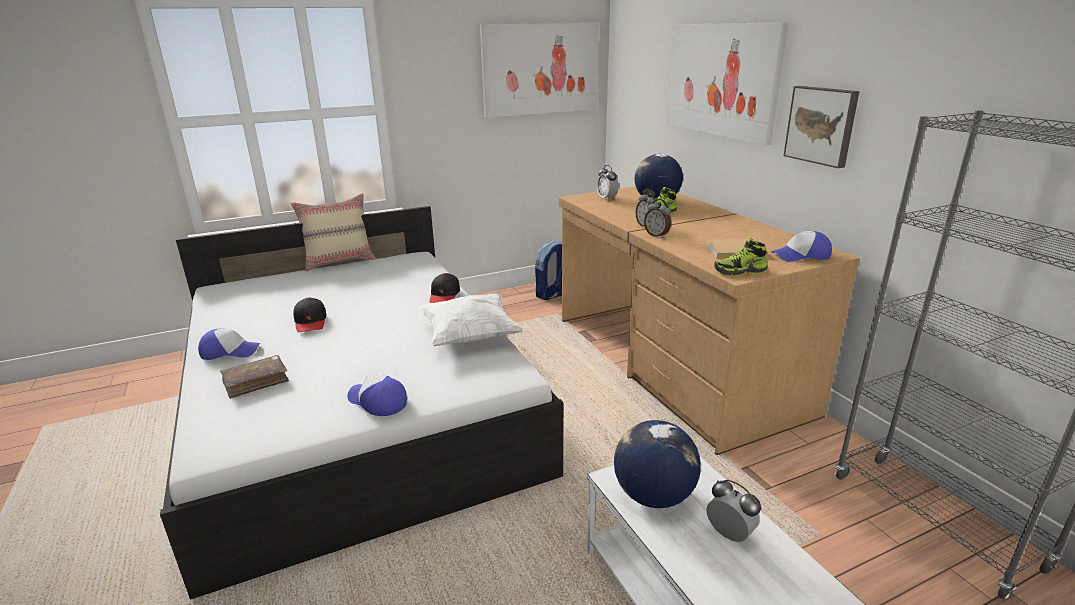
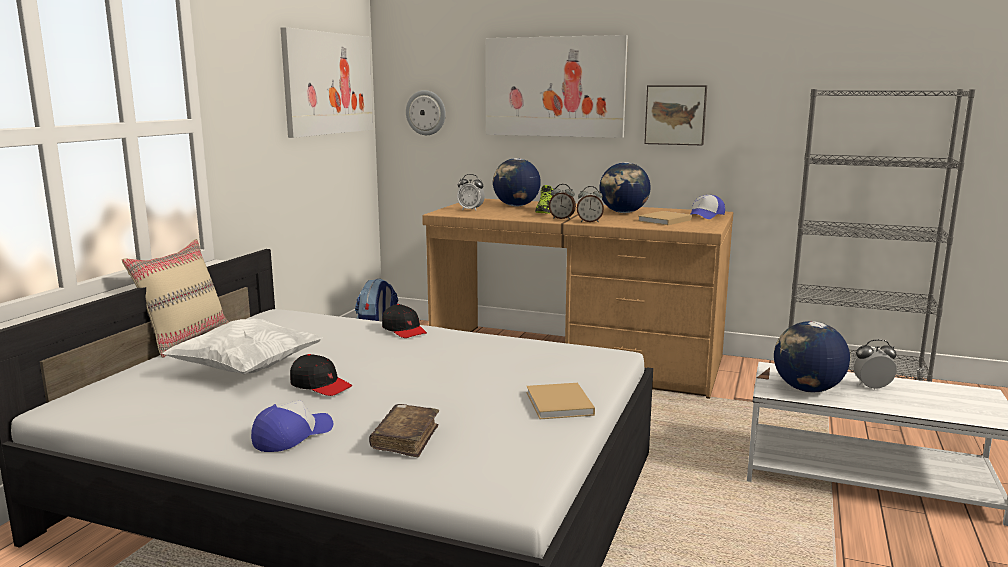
camera: 45 degrees left, 10 degrees down
cap [347,375,407,416] -> beige book [526,383,595,419]
white pillow [418,293,524,346] -> white pillow moved to [162,319,322,374]
shoe [714,238,768,276] -> none
none -> wall clock [406,90,446,135]
none -> globe [599,162,650,213]

